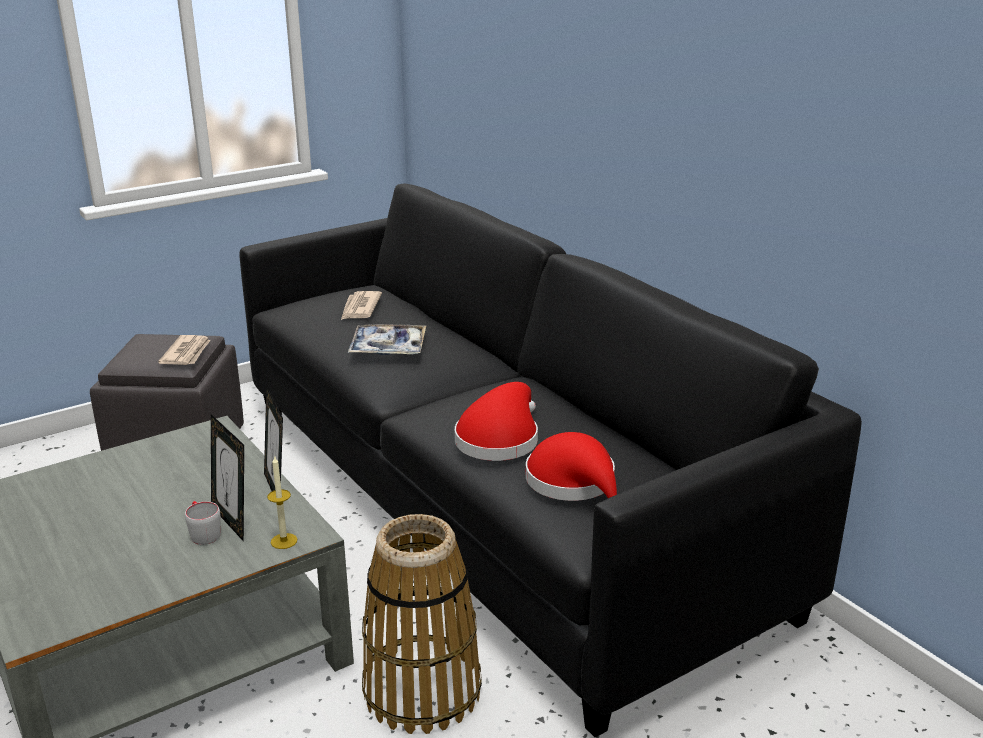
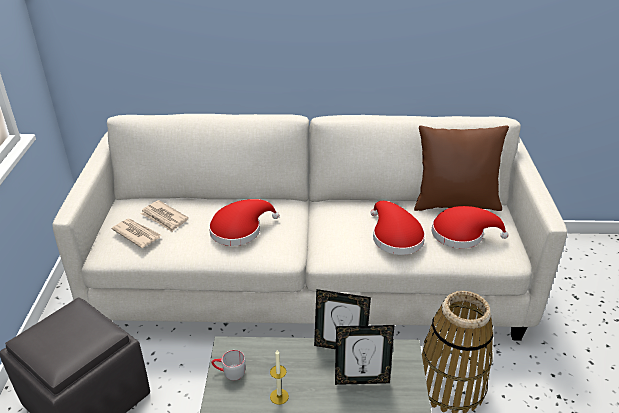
camera: 55 degrees left, 10 degrees up
newspaper [158,335,210,365] -> newspaper moved to [111,219,161,248]
grey mug [185,501,221,545] -> grey mug moved to [212,350,245,380]
black sofa [240,184,862,737] -> white sofa [52,114,567,340]
candle [267,455,297,549] -> candle moved to [270,350,289,405]
tray [348,324,426,355] -> red hat [209,199,279,246]
none -> brown pillow [414,126,509,211]

